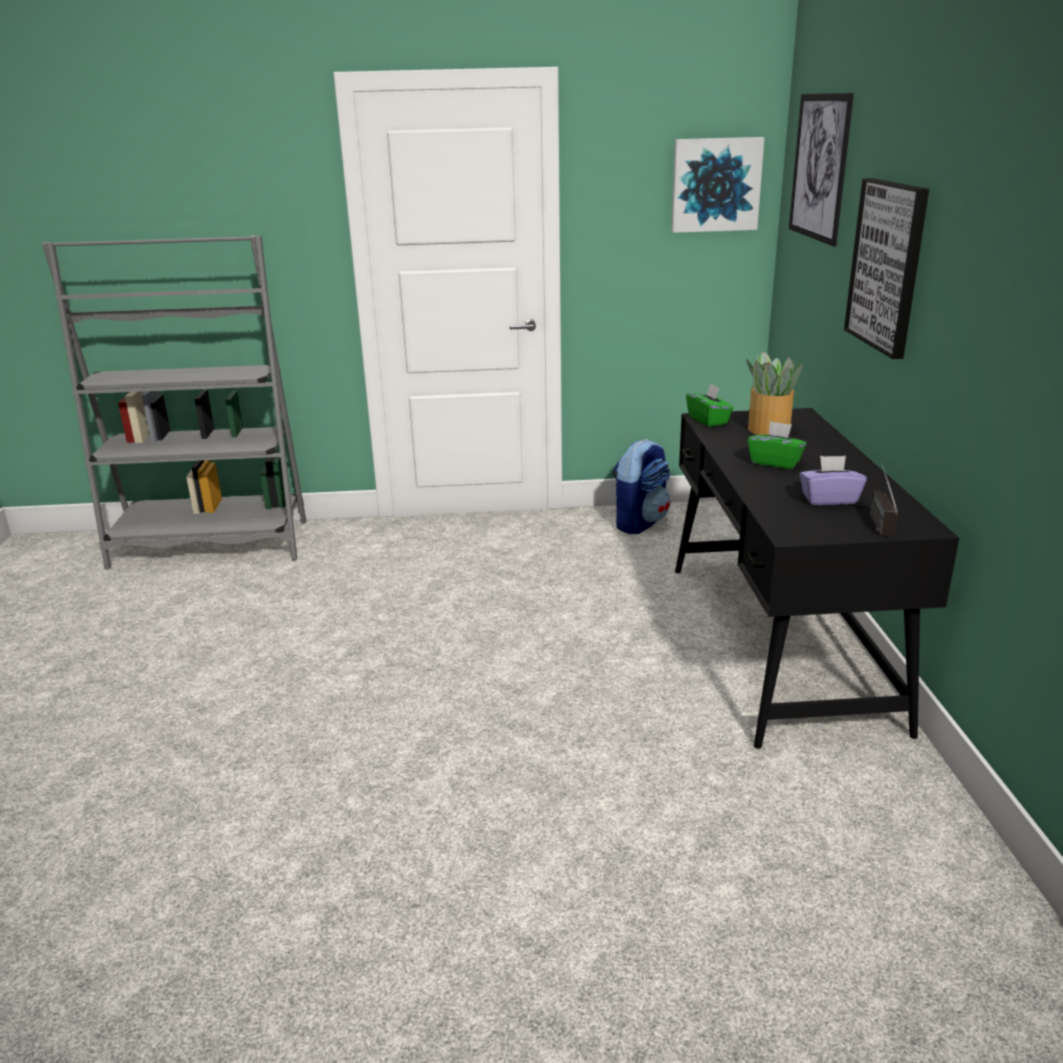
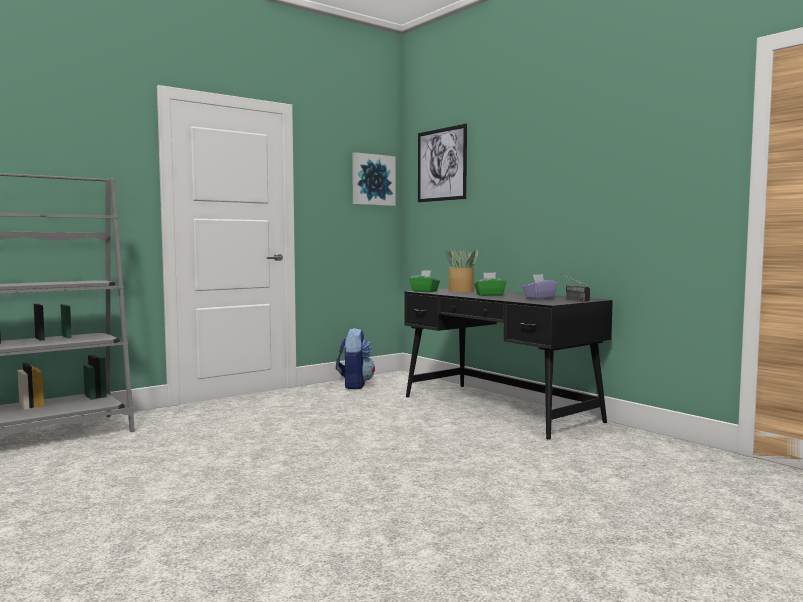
camera: 35 degrees left, 20 degrees down
picture [844,178,929,359] -> none

